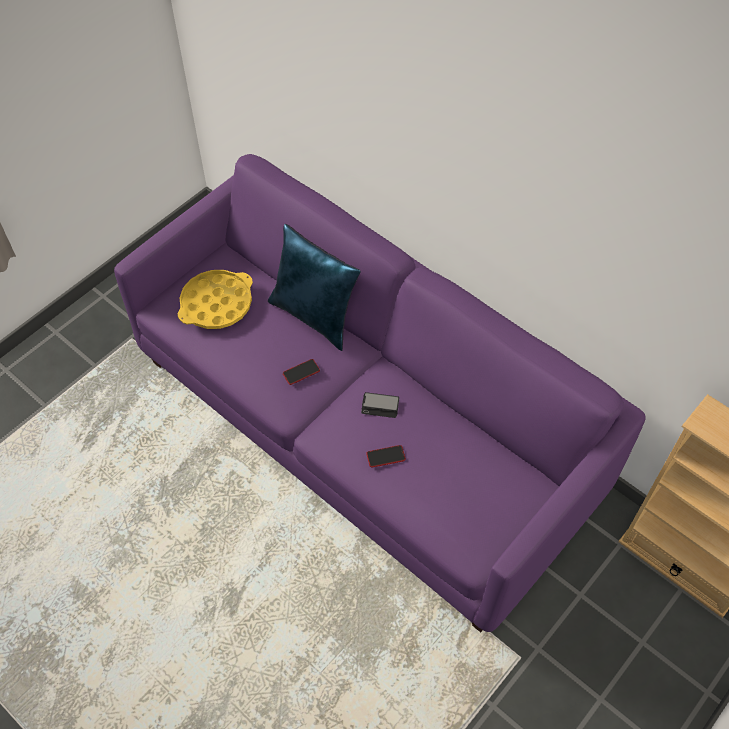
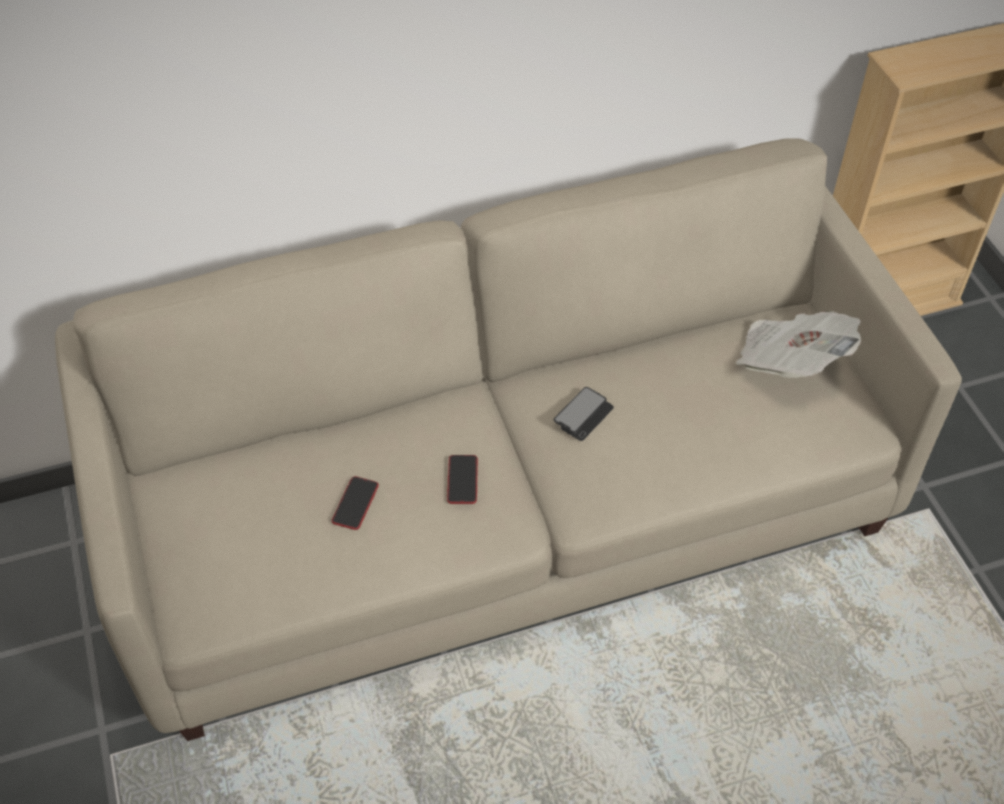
camera: 60 degrees left, 5 degrees down
purple sofa [114,154,646,632] -> beige sofa [55,138,962,741]
yellow tray [178,270,253,329] -> none
blue pillow [268,224,361,351] -> none
phone [366,445,406,467] -> phone moved to [332,476,379,530]
none -> newspaper [736,311,861,378]

